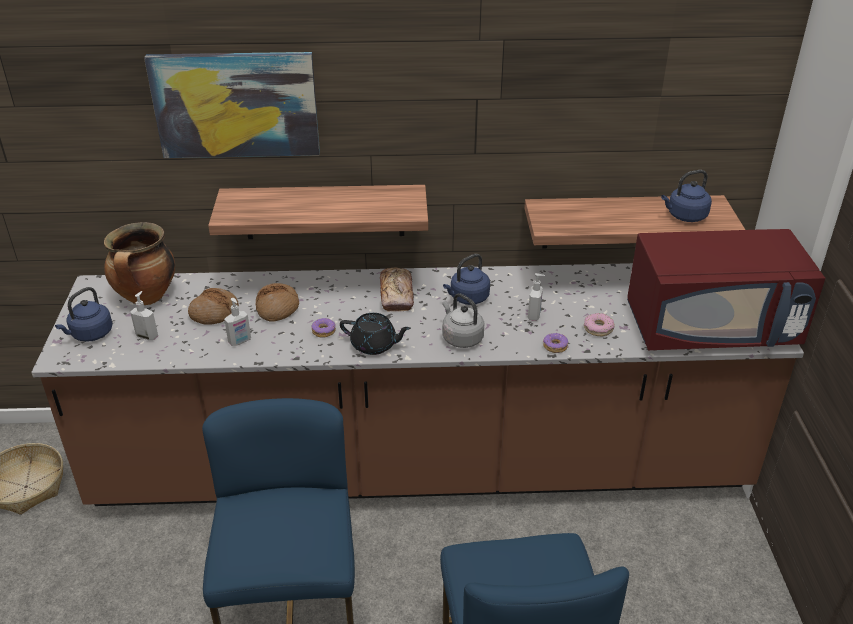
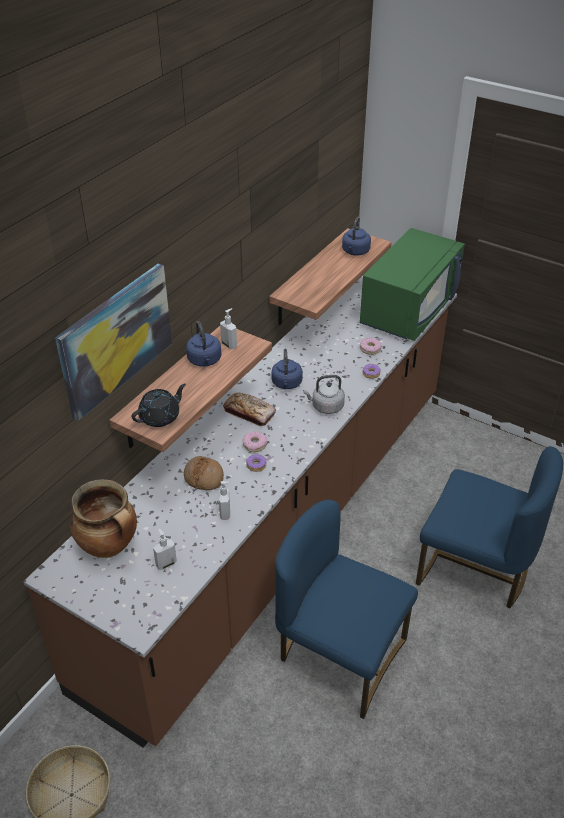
camera: 55 degrees left, 5 degrees up
blue kettle [55,287,113,342] -> blue kettle moved to [186,321,222,367]
bread [188,288,239,325] -> none
black teapot [340,313,411,355] -> black teapot moved to [131,384,186,427]
soap dispenser [528,273,545,321] -> soap dispenser moved to [220,308,237,349]
red microwave [627,229,825,350] -> green microwave [360,228,465,341]
none -> donut [242,431,267,452]

